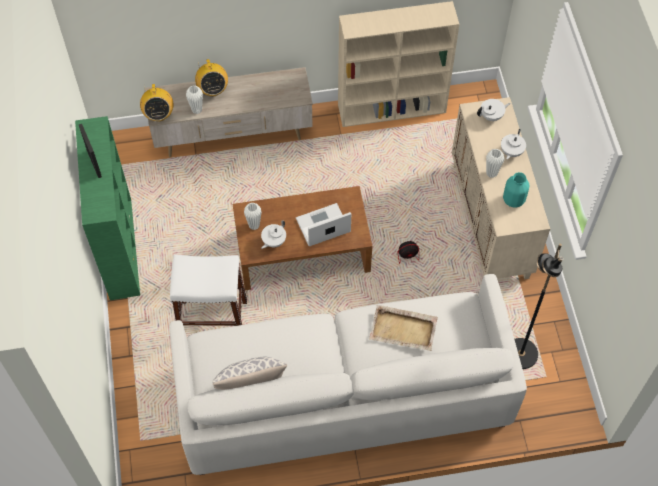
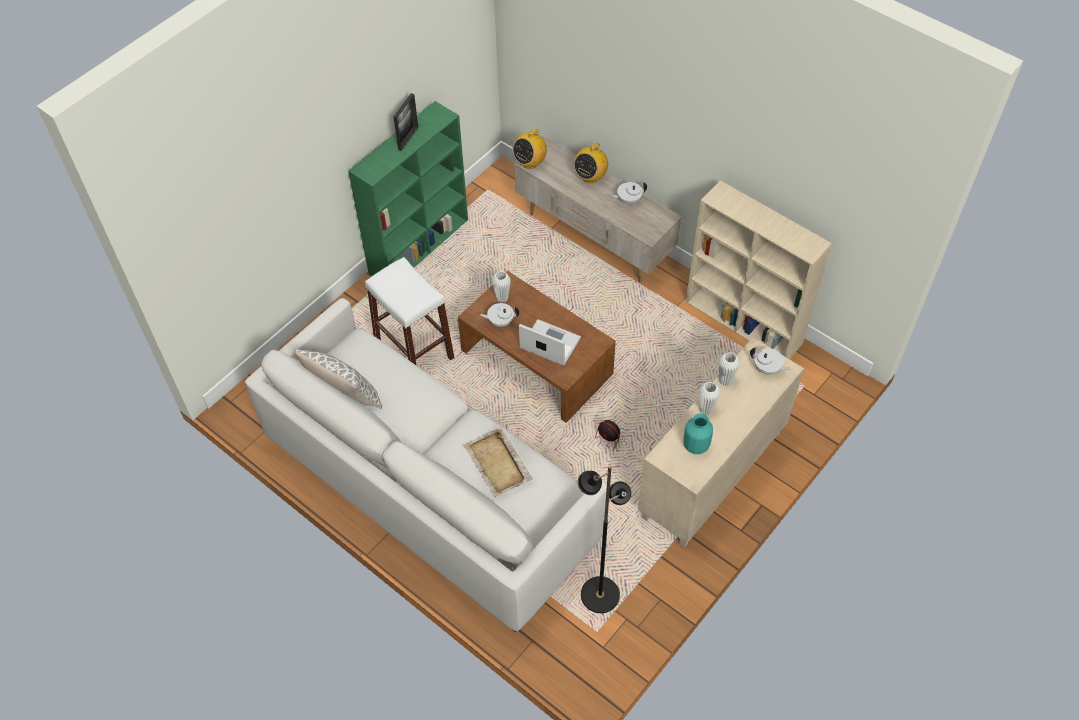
camera: 50 degrees right, 5 degrees down
white vase [186,86,203,114] -> white vase moved to [719,352,740,386]
white teapot [501,128,526,159] -> white teapot moved to [611,182,647,205]

